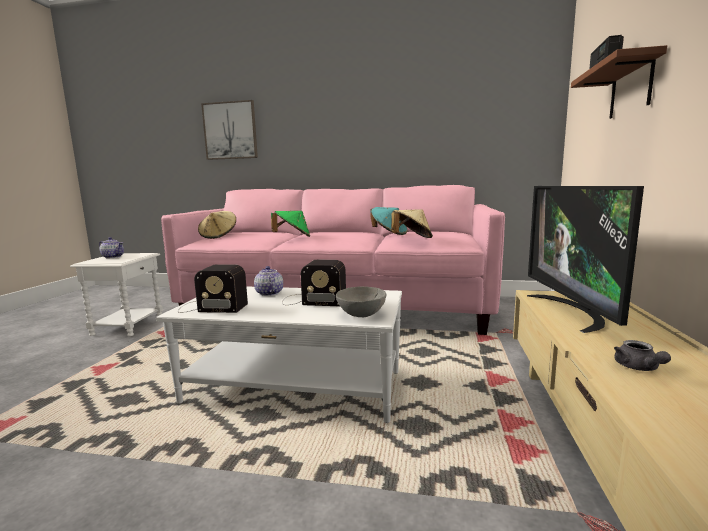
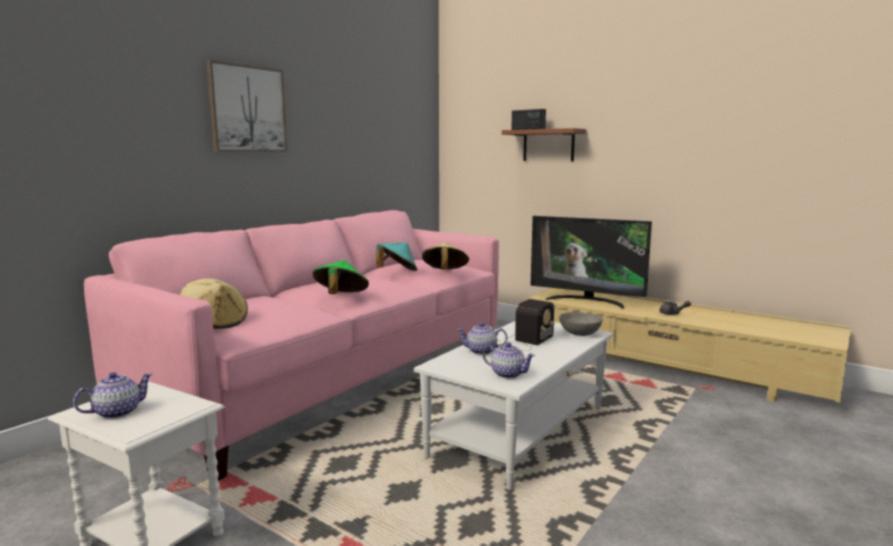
camera: 65 degrees left, 0 degrees up
radio [178,264,248,313] -> teapot [483,342,535,379]
picture [201,100,258,160] -> picture moved to [206,60,287,152]

